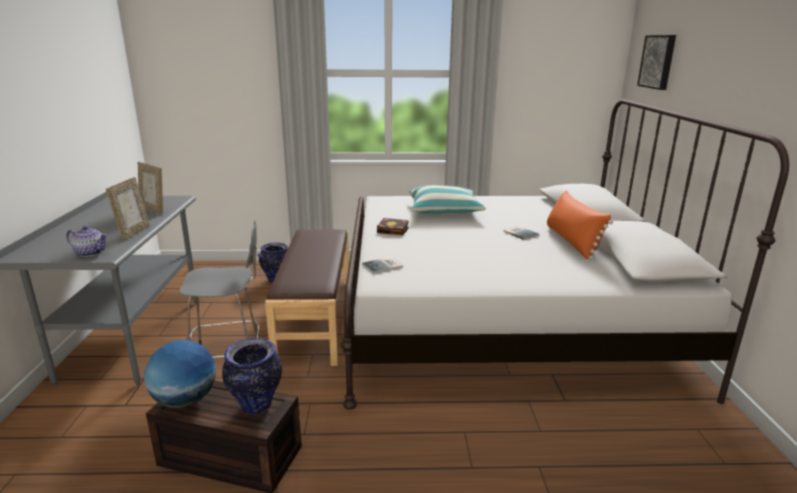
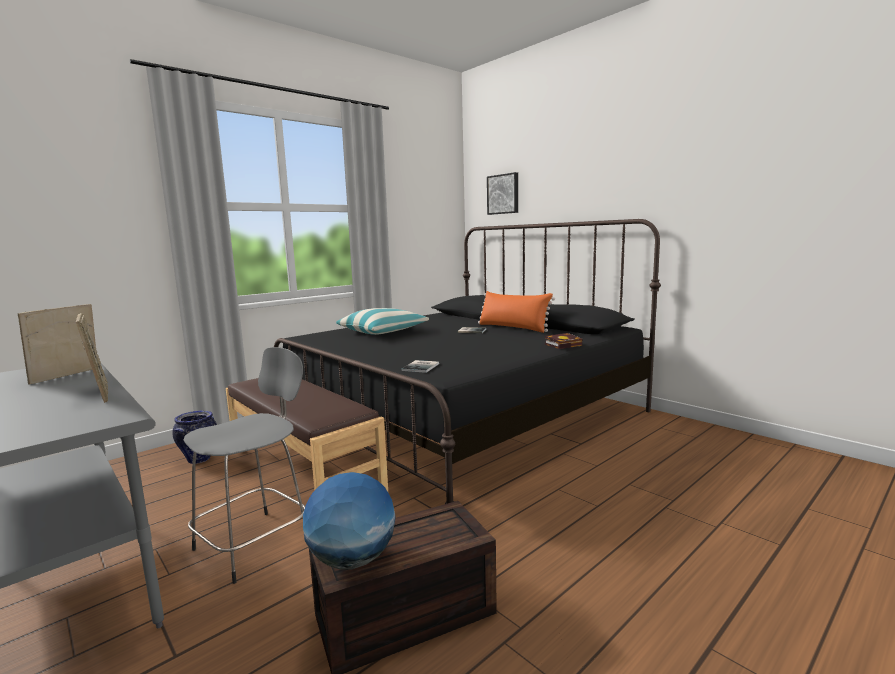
camera: 40 degrees left, 10 degrees down
teapot [66,226,108,257] -> none
picture frame [137,162,163,215] -> picture frame turned 120 degrees clockwise [18,304,96,385]
vase [222,338,282,414] -> none
white bed [341,99,789,409] -> black bed [274,219,661,504]
book [377,218,409,236] -> book moved to [545,333,582,349]

